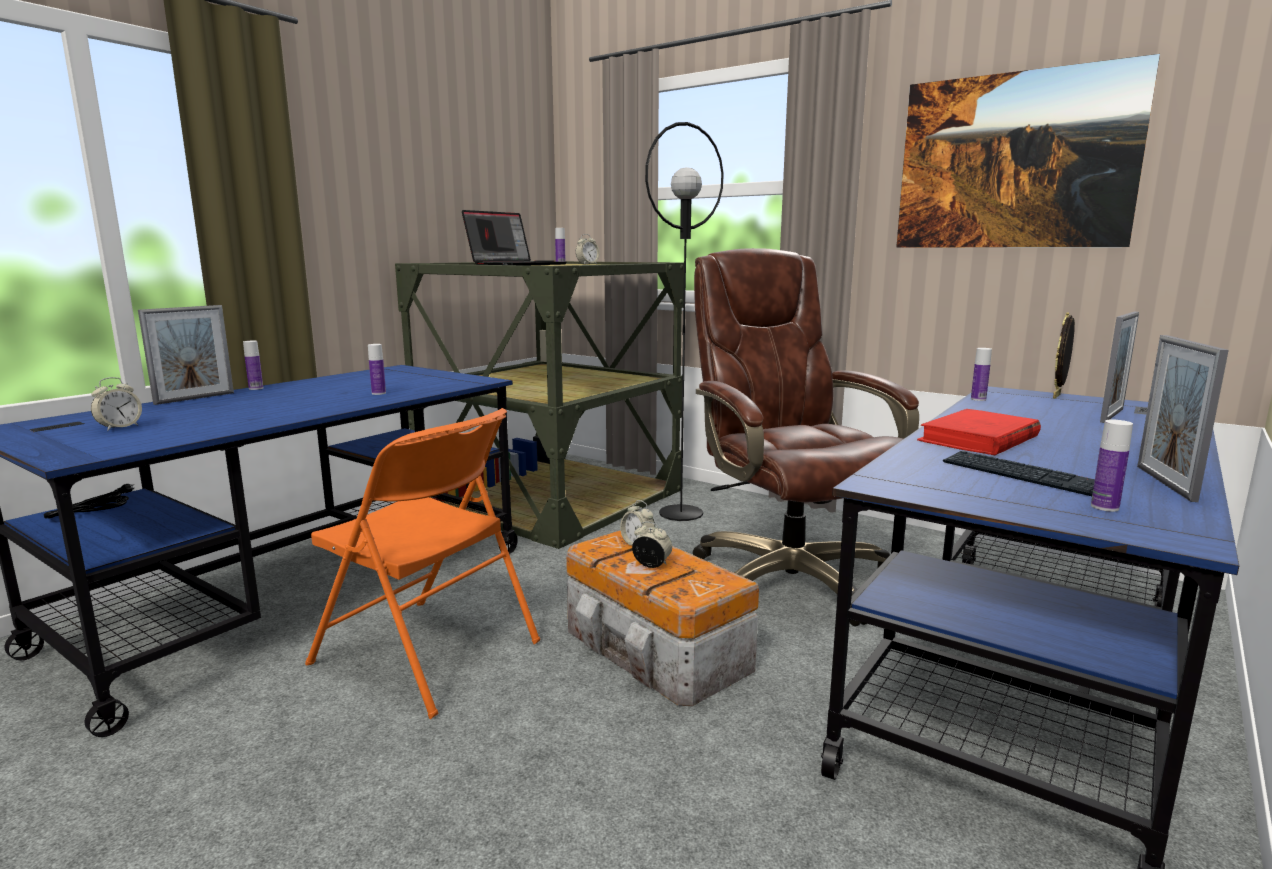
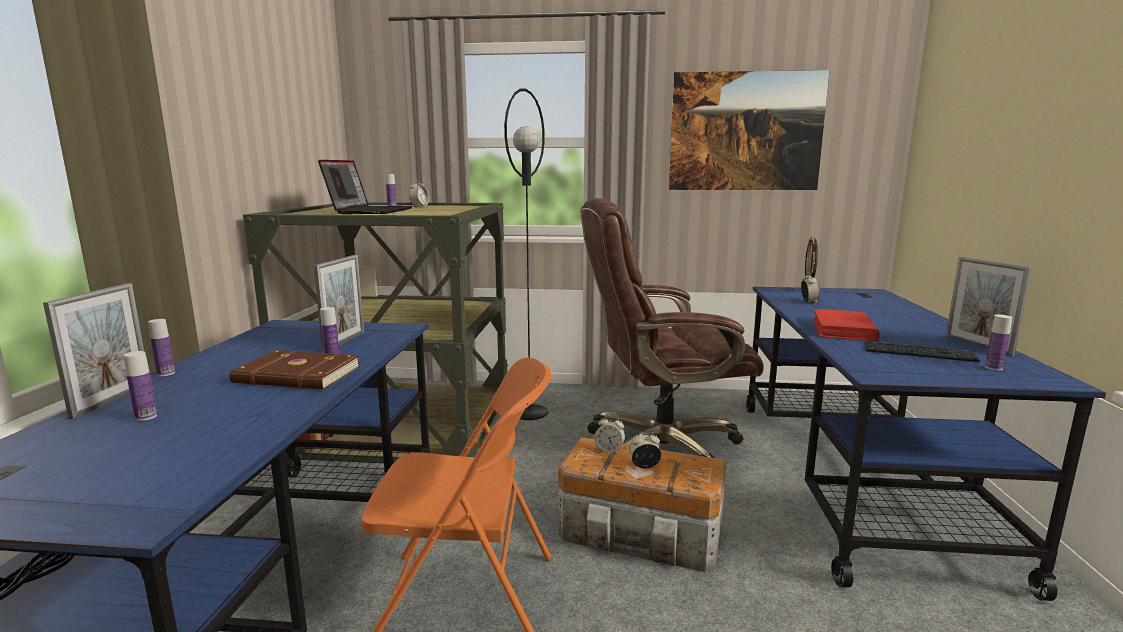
camera: 30 degrees left, 0 degrees up
alarm clock [91,377,142,431] -> alarm clock moved to [801,272,820,303]
brown office chair [693,248,919,626] -> brown office chair turned 45 degrees counterclockwise [580,198,764,458]
bottle [971,348,992,401] -> bottle moved to [123,351,157,421]
picture frame [1100,312,1139,423] -> picture frame moved to [313,255,364,352]
none -> brown book [229,350,360,389]

